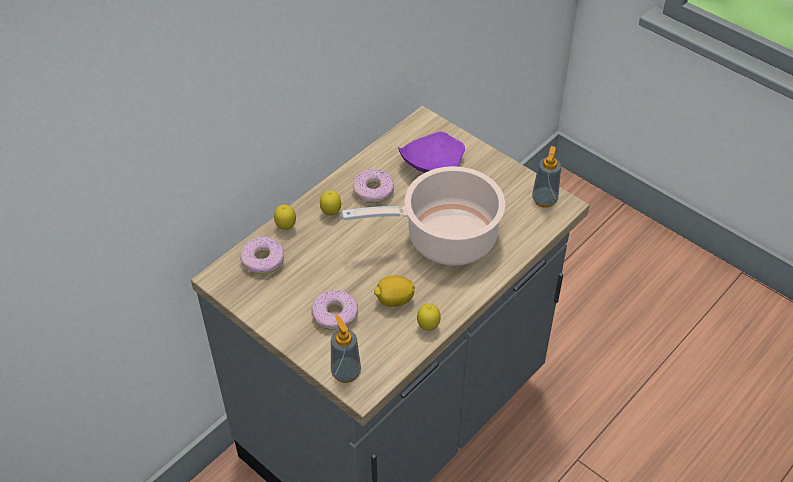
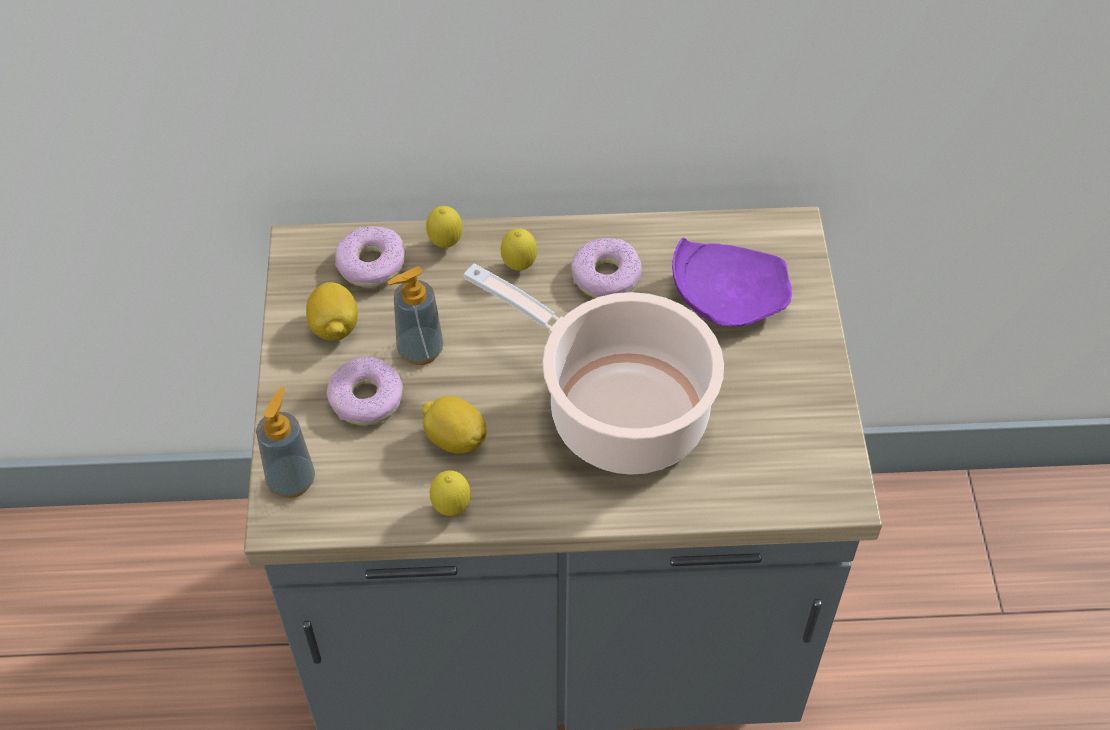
camera: 45 degrees right, 5 degrees up
soap dispenser [532,146,561,208] -> soap dispenser moved to [388,266,443,365]
none -> lemon [306,282,358,341]

